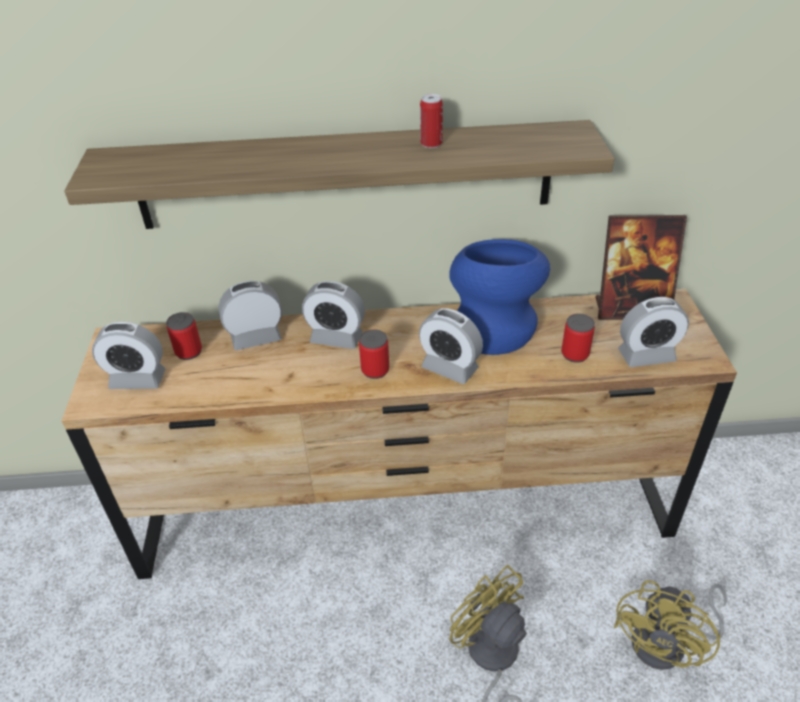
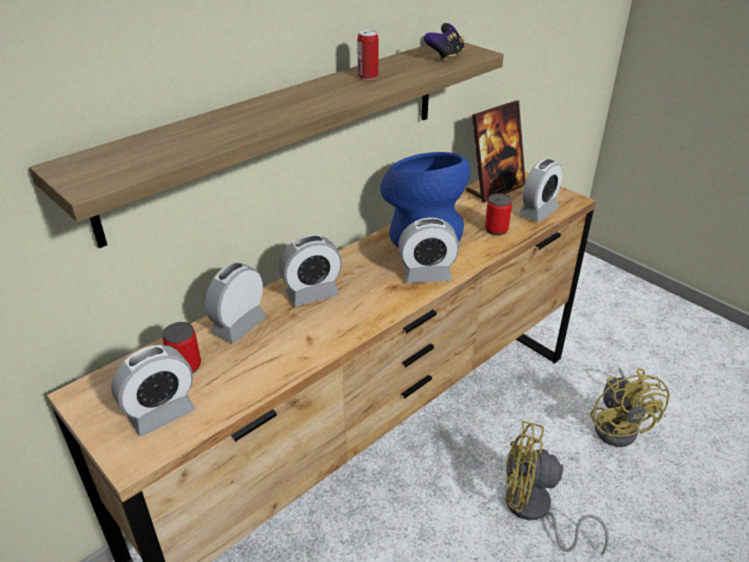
camera: 40 degrees left, 5 degrees down
can [359,329,389,379] -> none
none -> game controller [424,23,464,62]

